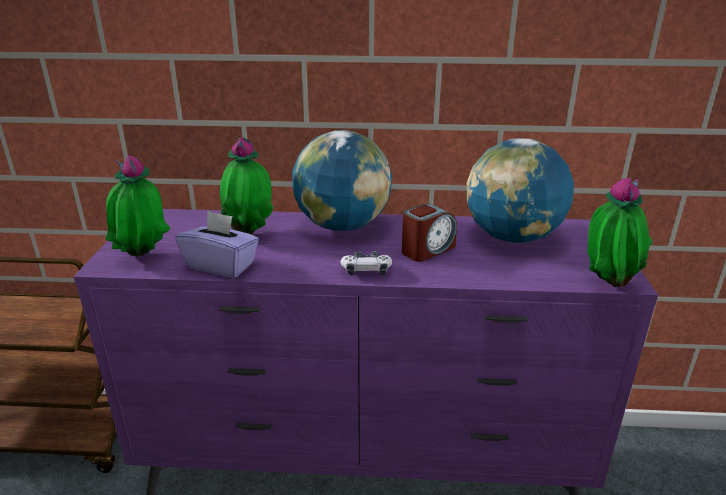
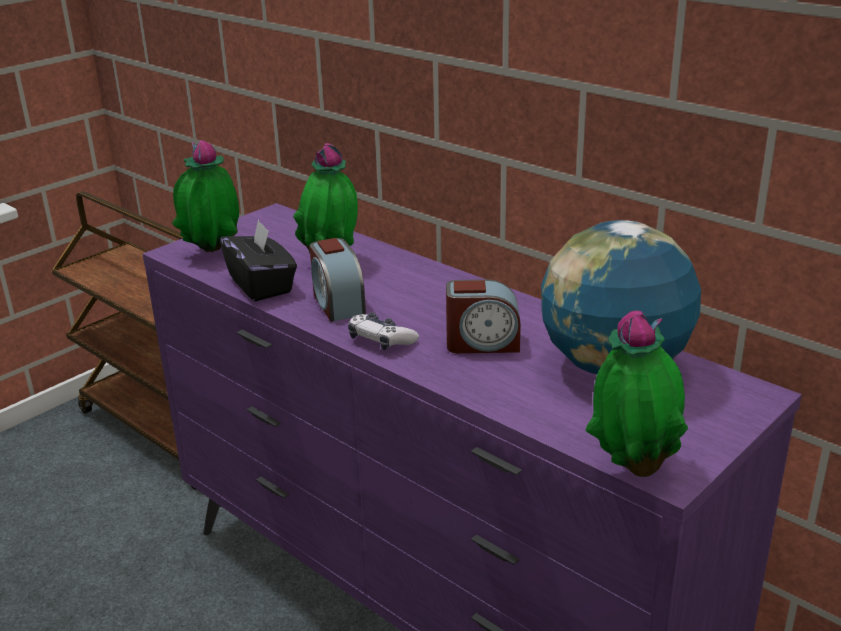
camera: 40 degrees right, 0 degrees up
purple tissue box [175,211,259,278] -> black tissue box [220,219,297,301]
globe [292,130,392,231] -> none
none -> alarm clock [310,238,366,322]

